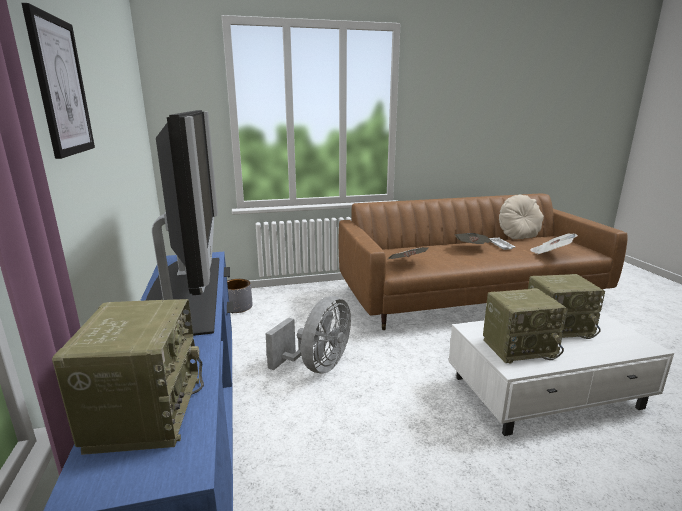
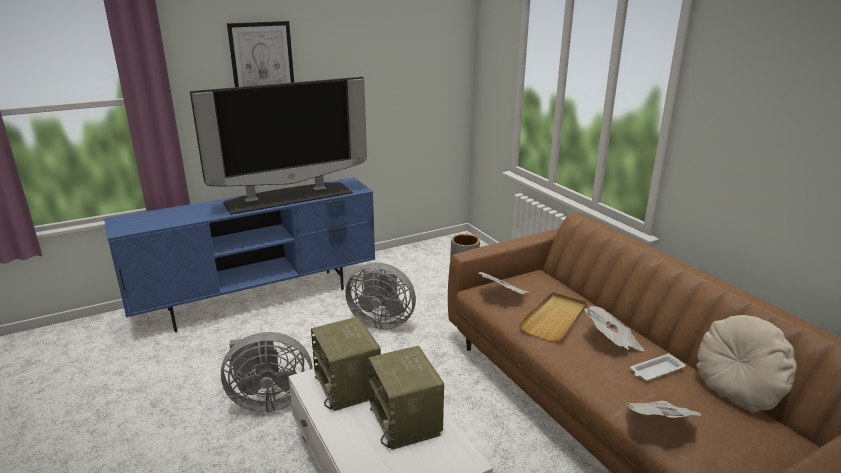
camera: 75 degrees right, 5 degrees up
radio [52,299,204,455] -> none
none -> grey fan [221,332,313,412]
none -> beige tray [518,292,587,342]

